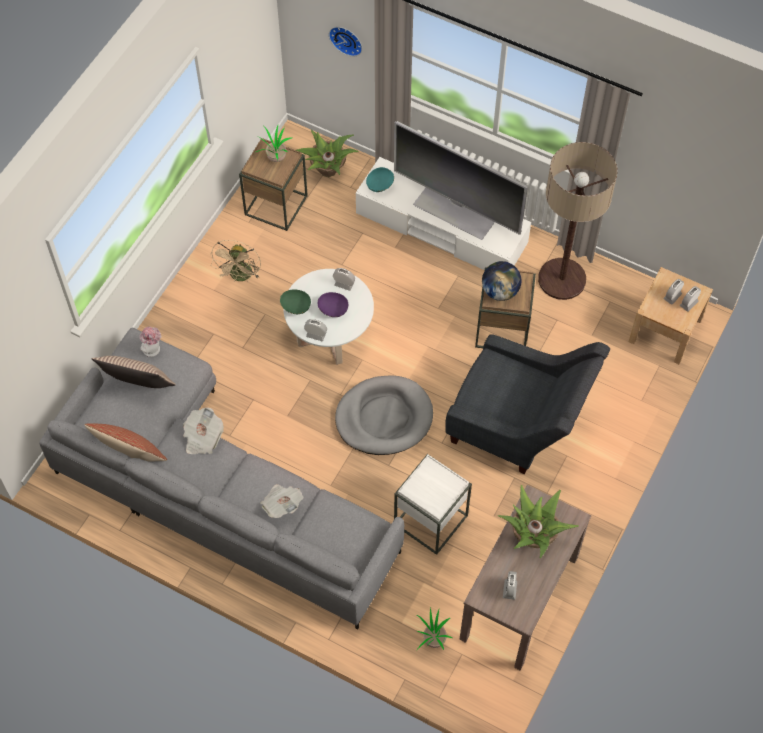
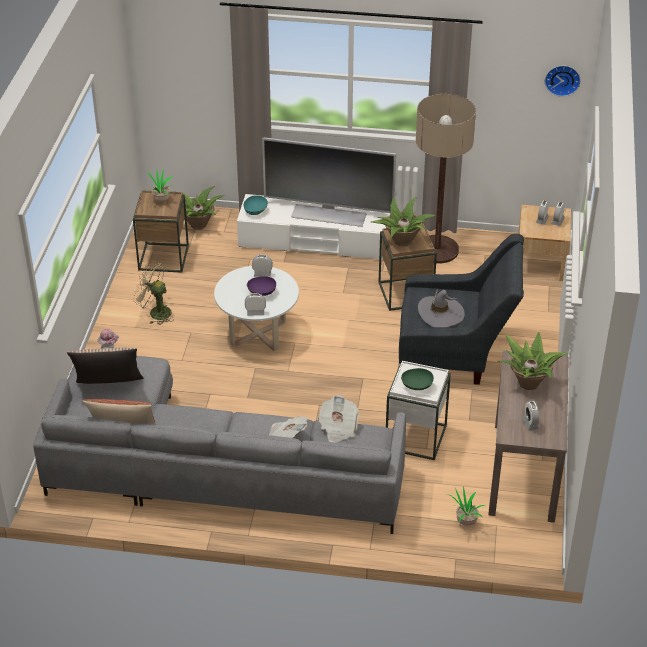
camera: 20 degrees left, 20 degrees down
newspaper [183,407,224,454] -> newspaper moved to [318,395,359,442]
beige fan [210,240,261,282] -> beige fan turned 120 degrees clockwise [133,261,174,325]
green bowl [280,290,311,314] -> green bowl moved to [401,368,434,390]
wall clock [329,27,362,56] -> wall clock moved to [545,65,581,97]
grey dog bed [335,375,433,455] -> none
globe [482,261,521,301] -> potted plant [371,196,435,247]
none -> grey hat [418,289,465,327]

